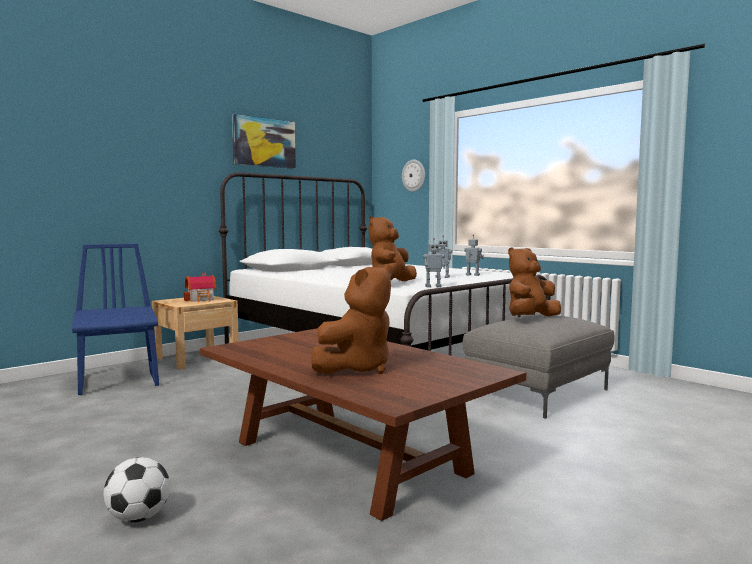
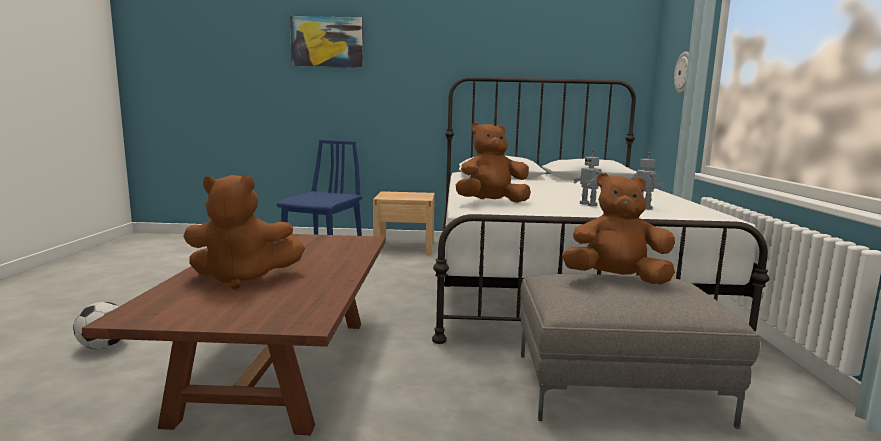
camera: 45 degrees right, 5 degrees up
toy house [184,273,216,302] -> none
picture [232,114,296,169] -> picture moved to [290,16,363,68]
toy robot [423,238,445,287] -> none

